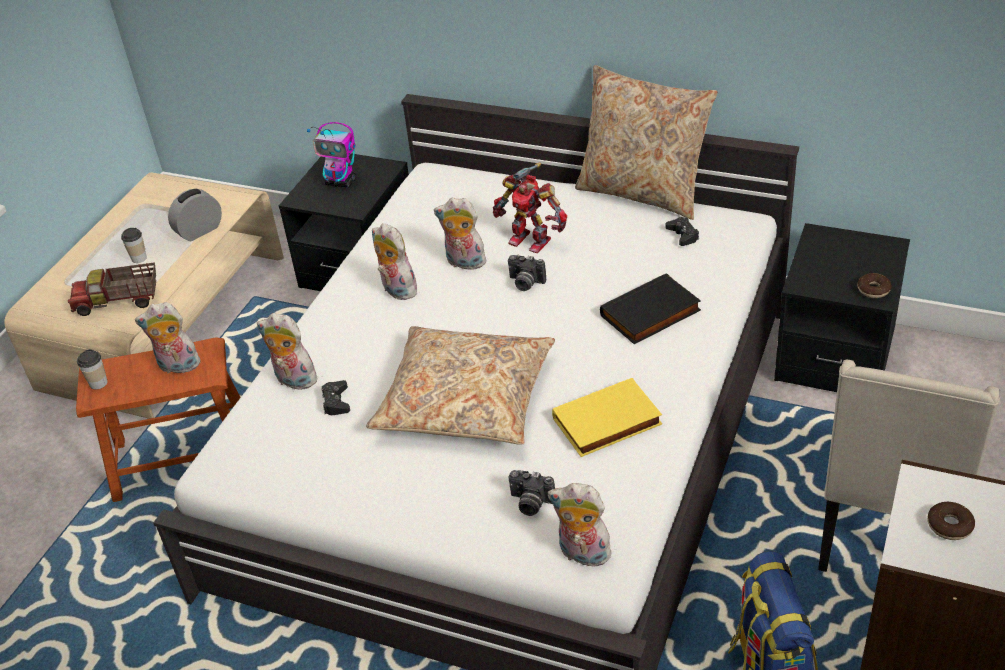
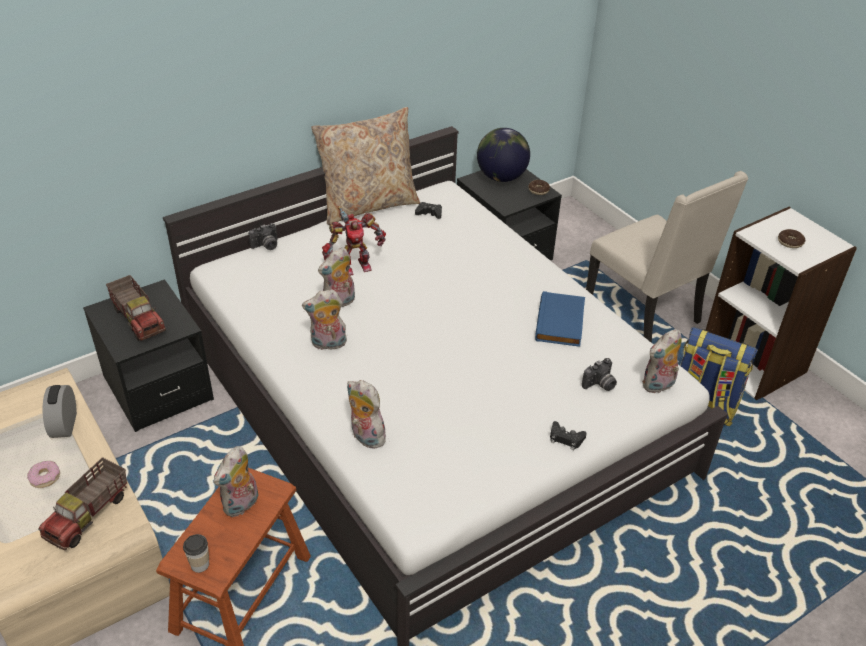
camera: 60 degrees left, 0 degrees up
cup [121,228,147,263] -> donut [27,461,60,488]
plush toy [257,313,317,390] -> plush toy turned 75 degrees clockwise [347,380,387,449]
toy robot [307,122,355,188] -> toy truck [106,275,166,341]
black game controller [321,380,350,415] -> black game controller moved to [550,421,587,450]
beige pillow [366,326,555,445] -> none
camera [508,255,546,291] -> camera moved to [248,223,277,250]
yellow book [552,378,662,457] -> blue book [535,291,585,347]
black book [600,273,701,344] -> none
none -> globe [477,128,530,182]

